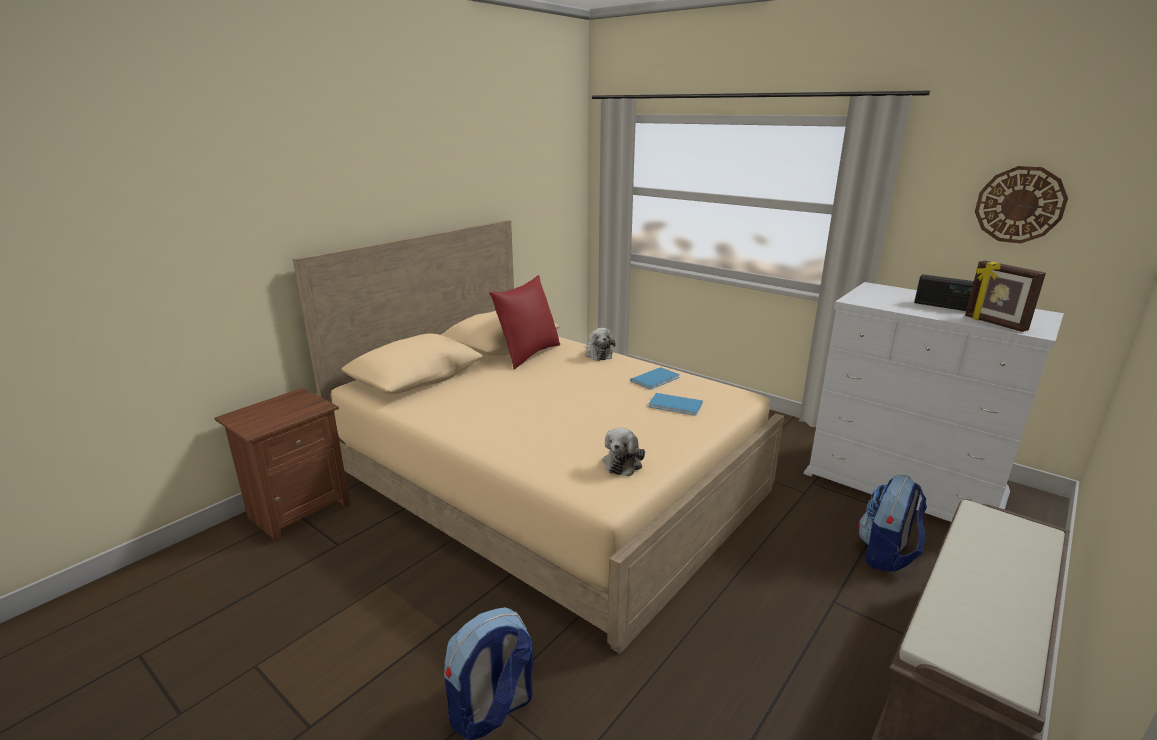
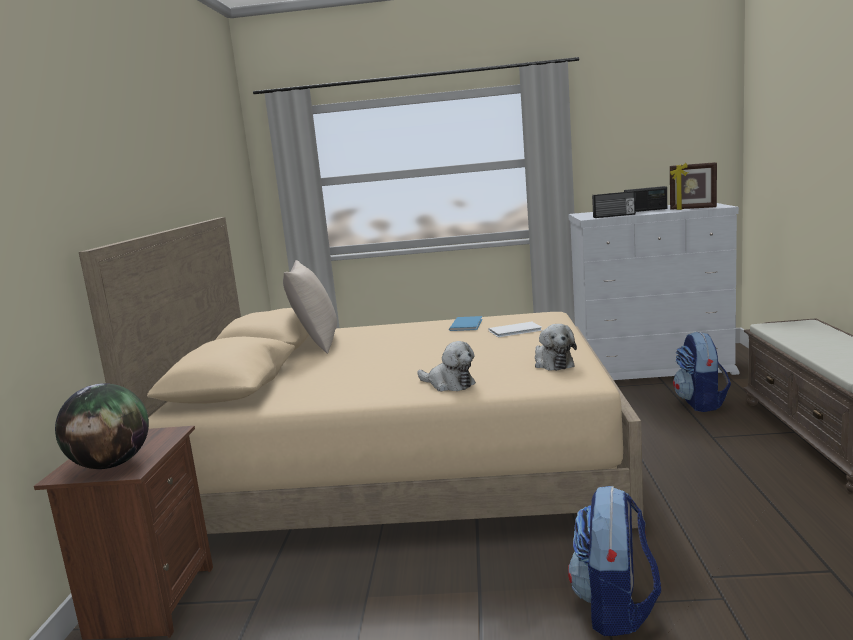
camera: 35 degrees left, 10 degrees down
red pillow [489,275,560,369] -> beige pillow [283,260,337,354]
plush toy [585,328,616,361] -> plush toy moved to [417,341,476,391]
blue book [649,393,703,416] -> white book [488,322,542,337]
wall clock [975,166,1068,244] -> none
none -> globe [55,383,149,469]
none -> radio [592,191,636,218]

